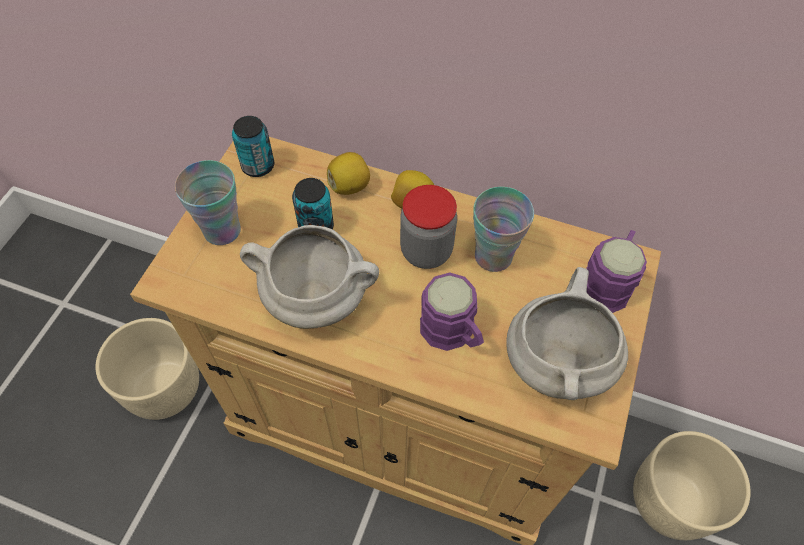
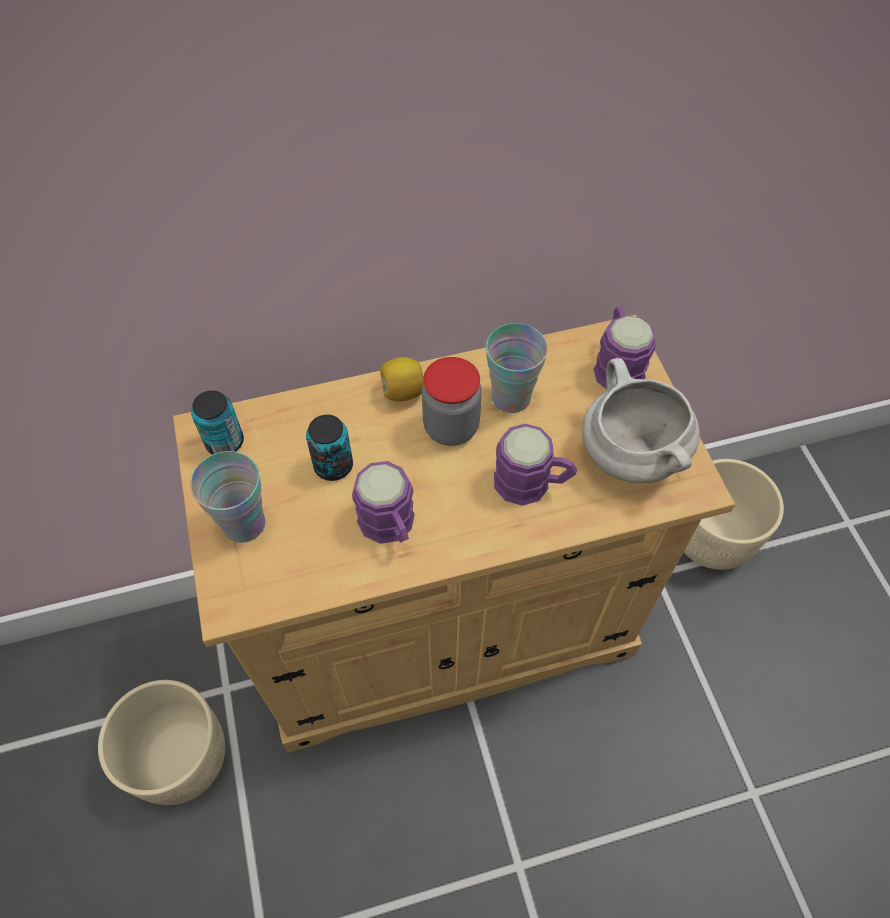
camera: 35 degrees left, 0 degrees up
white cooking pot [240,225,379,329] -> purple mug [352,461,415,544]
lemon [327,152,370,195] -> none

